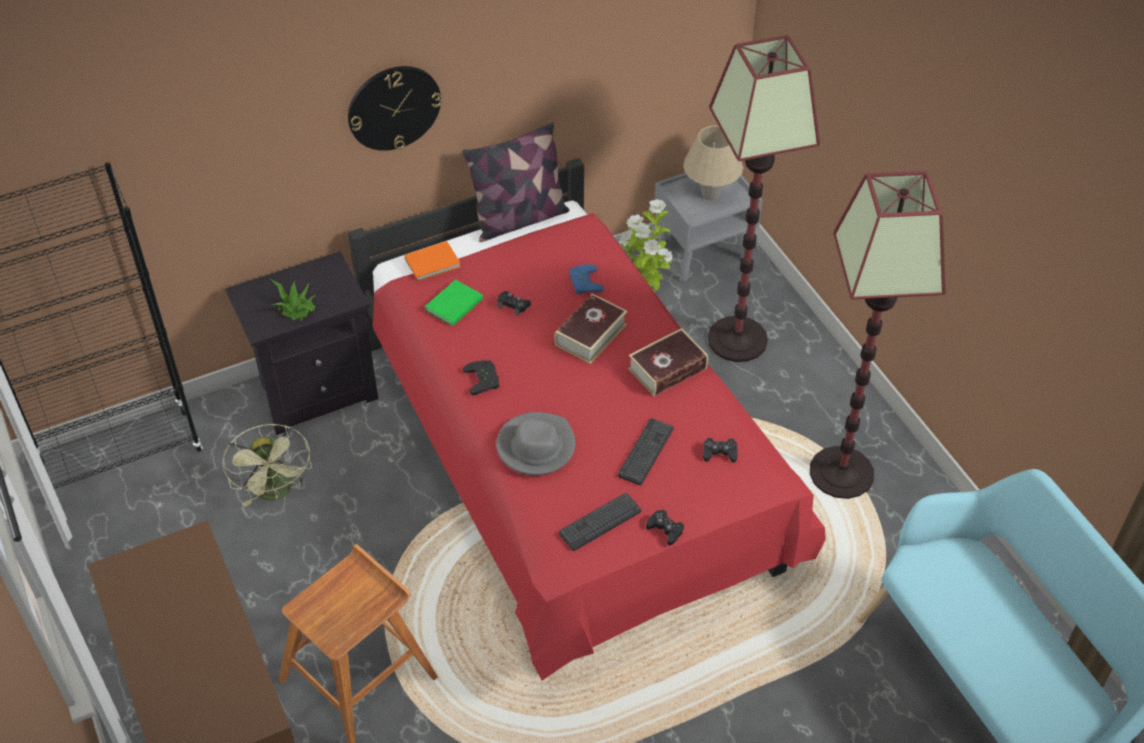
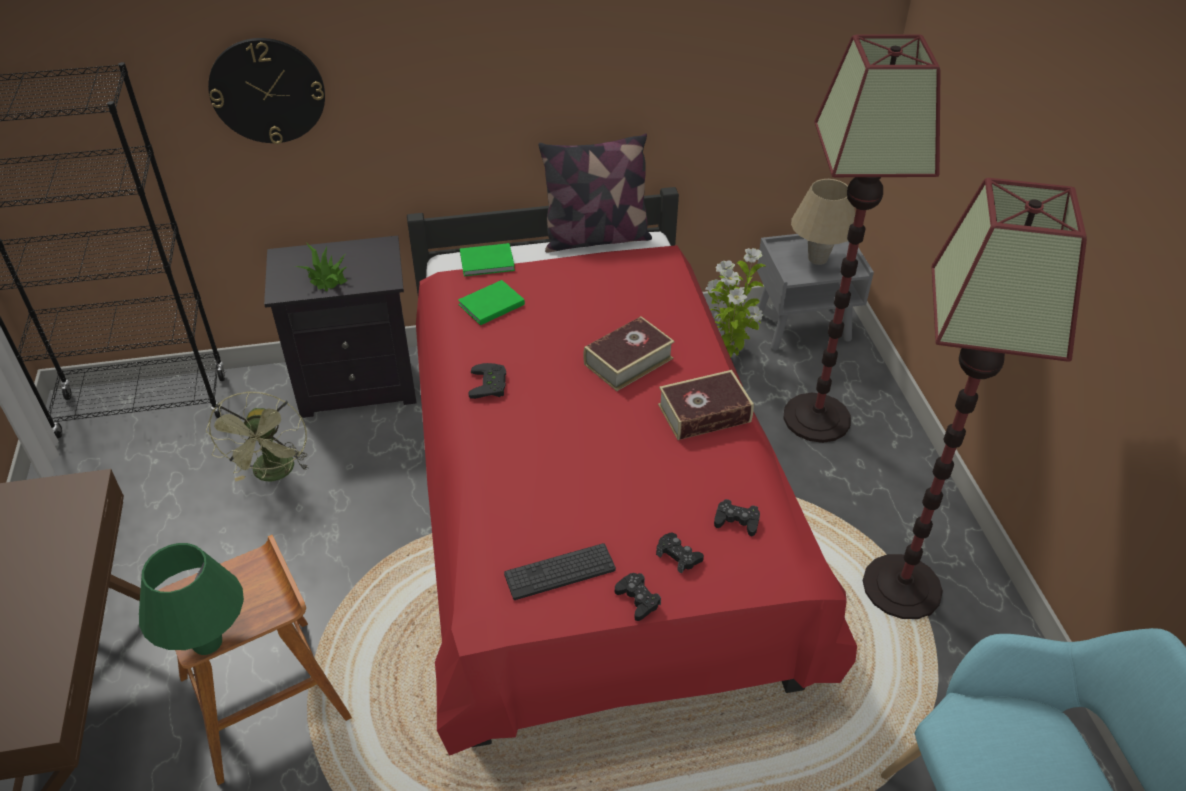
camera: 15 degrees right, 5 degrees down
wall clock [348,66,442,151] -> wall clock moved to [208,38,325,144]
orange book [404,241,461,281] -> green book [460,243,515,276]
grey hat [496,412,575,475] -> none
black game controller [497,291,531,316] -> black game controller moved to [656,533,704,574]
blue game controller [570,264,604,294] -> none
keyboard [618,418,674,485] -> none
none -> green table lamp [139,543,244,655]

